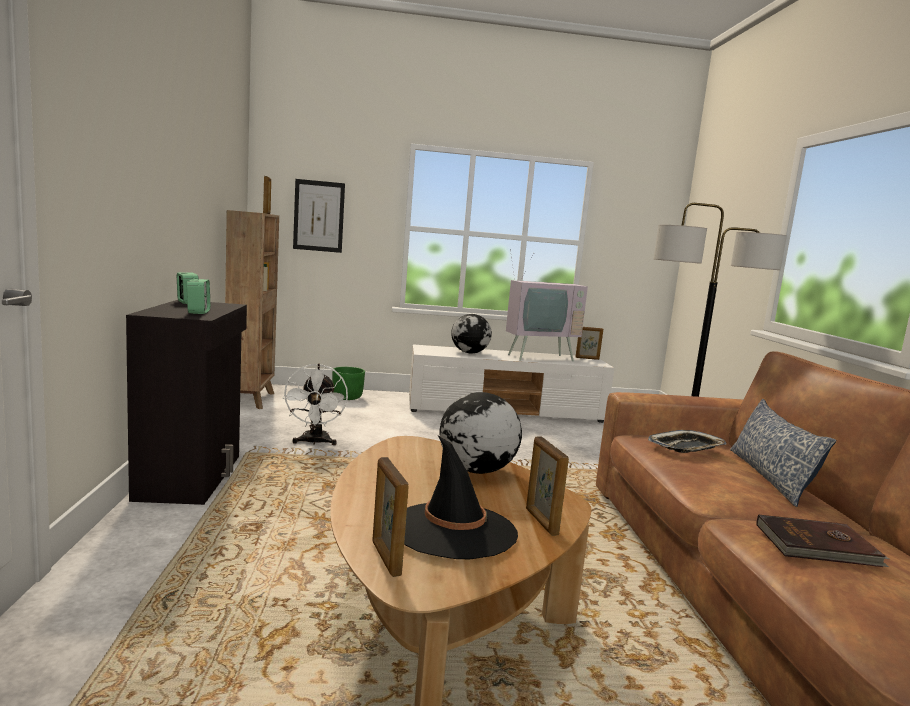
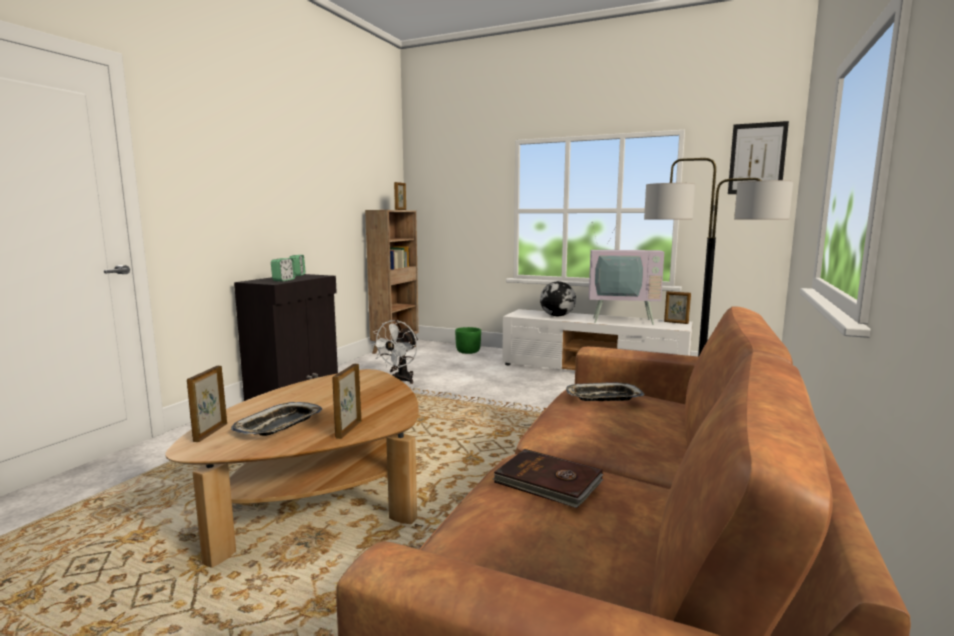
camera: 30 degrees right, 0 degrees up
picture [293,179,345,253] -> picture moved to [728,121,789,194]
black hat [404,436,518,559] -> tray [231,402,322,436]
globe [440,392,522,474] -> none
pillow [730,399,836,507] -> none

